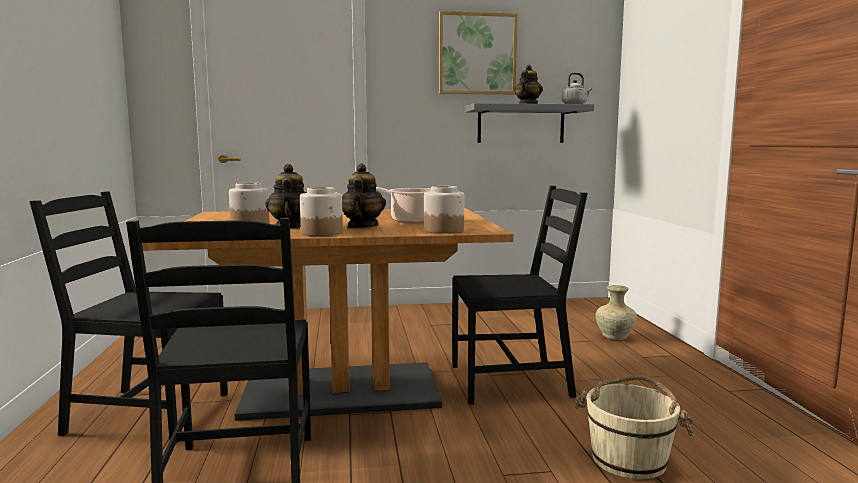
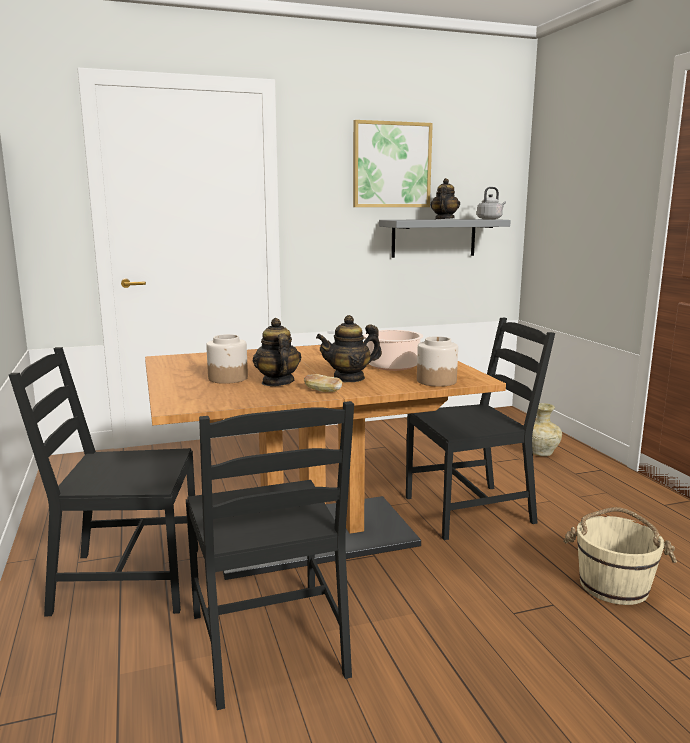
camera: 10 degrees left, 5 degrees up
jar [300,187,343,236] -> bread [304,374,342,392]
teapot [342,164,386,228] -> teapot turned 105 degrees counterclockwise [316,315,382,382]

